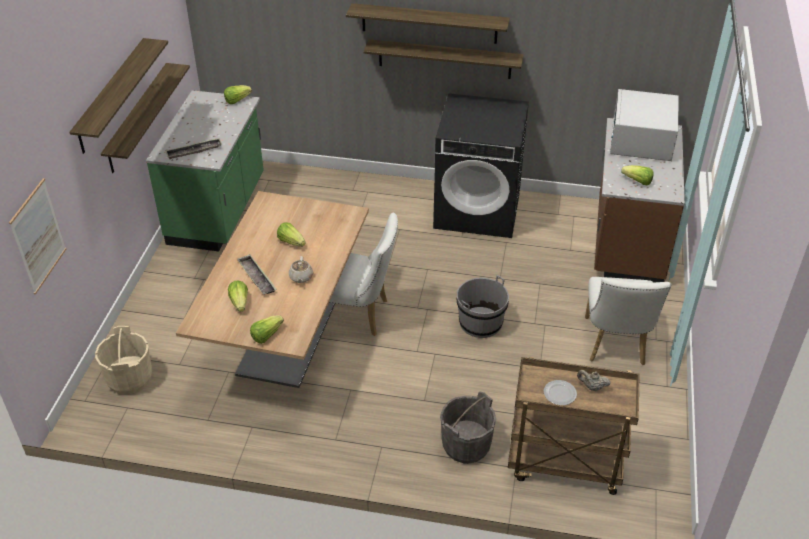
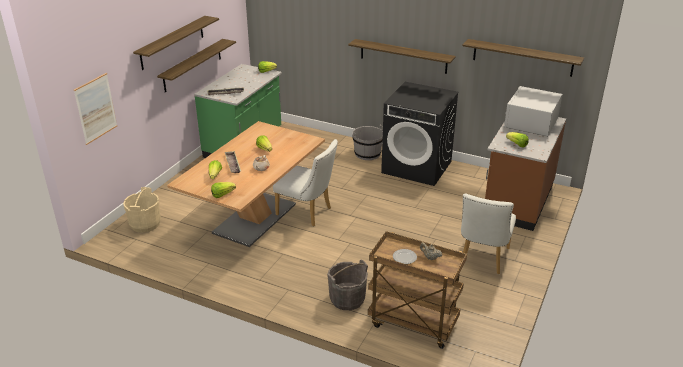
camera: 15 degrees right, 10 degrees down
shelf [346,3,510,44] -> shelf moved to [462,39,584,77]
grey bucket [457,275,509,338] -> grey bucket moved to [352,125,383,160]

